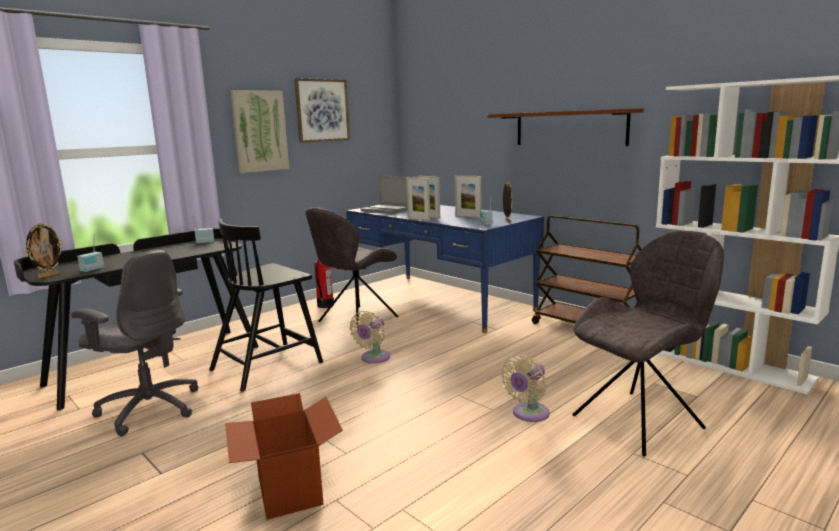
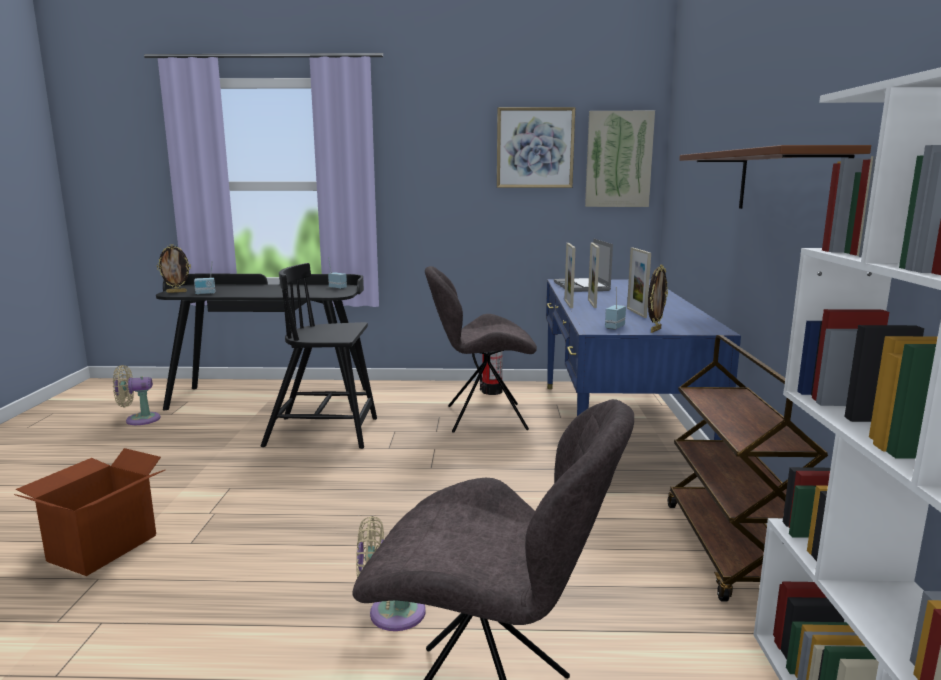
camera: 45 degrees right, 0 degrees up
grey office chair [71,249,198,436] -> none
picture [230,90,289,173] -> picture moved to [585,111,655,207]
beige fan [350,311,390,363] -> beige fan moved to [113,365,161,425]

